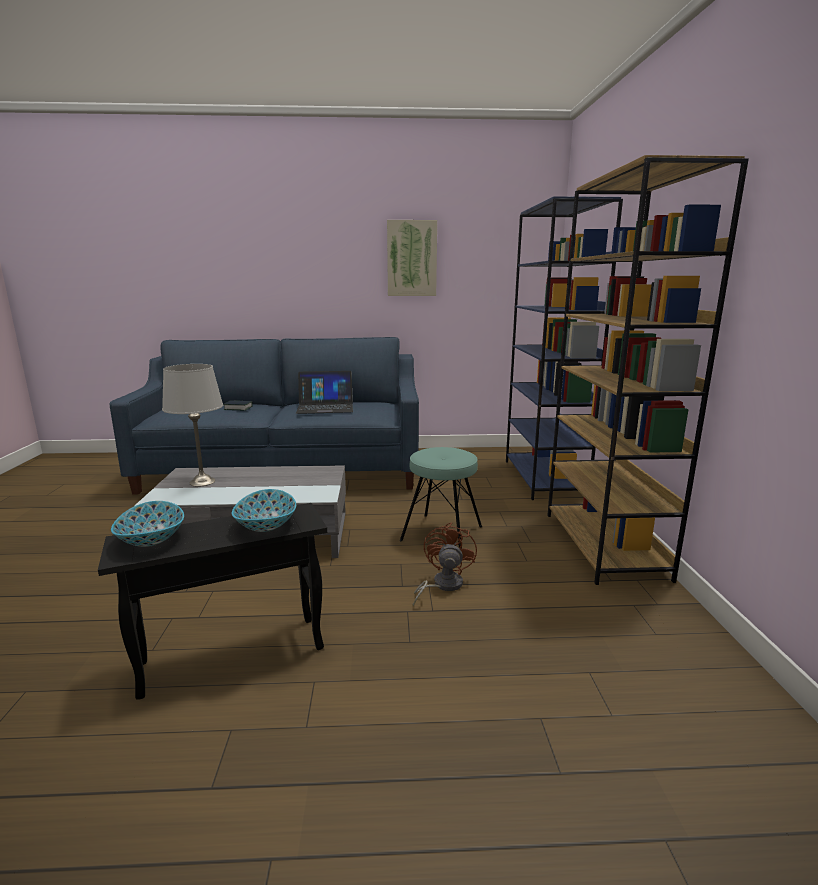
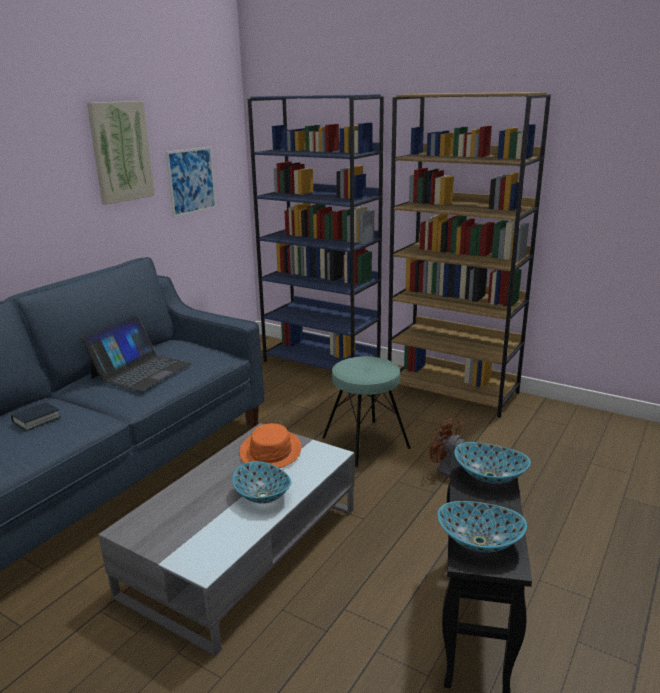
camera: 55 degrees left, 5 degrees up
grey table lamp [162,364,223,487] -> none
none -> picture [166,147,216,217]
none -> bowl [232,461,291,504]
none -> orange hat [240,423,301,468]

